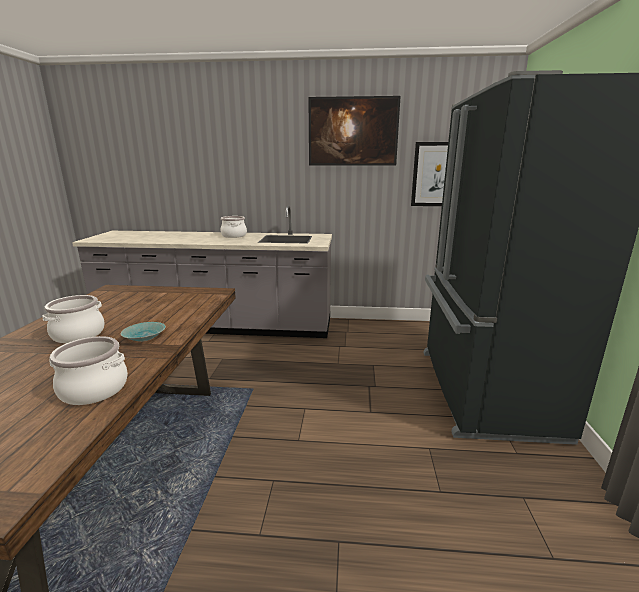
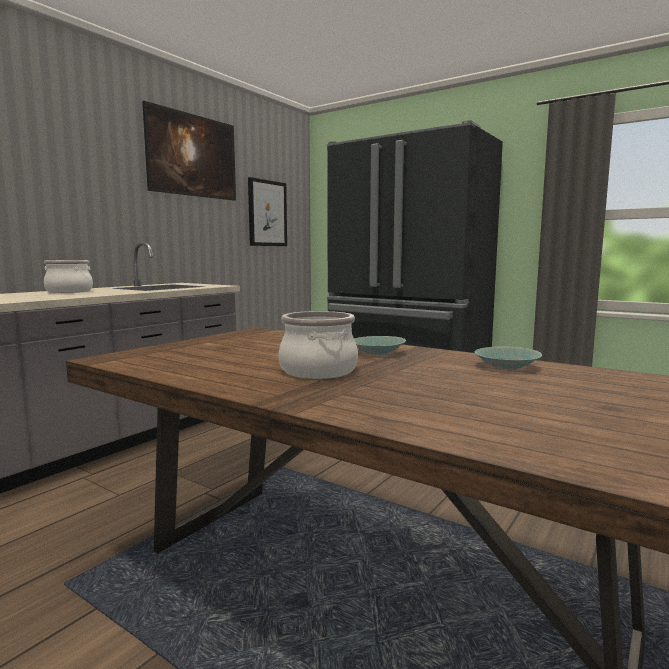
camera: 60 degrees left, 10 degrees down
cooking pot [49,336,128,405] -> turquoise bowl [474,347,542,370]

